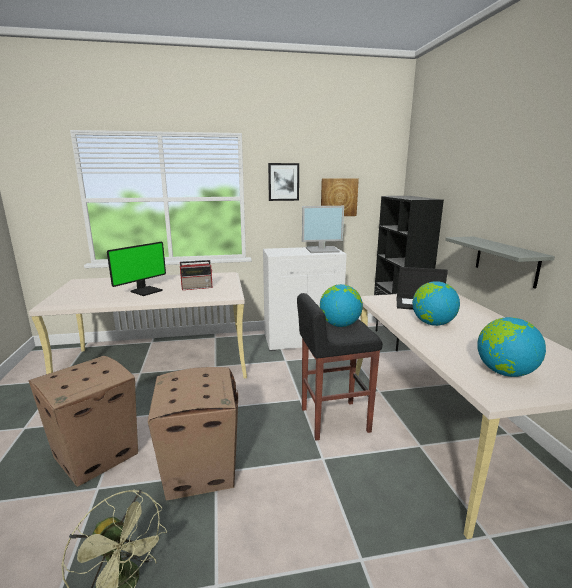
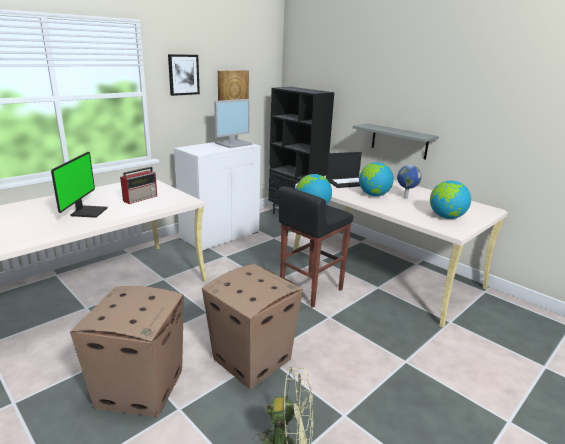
camera: 35 degrees left, 5 degrees up
none -> globe [397,165,422,199]

